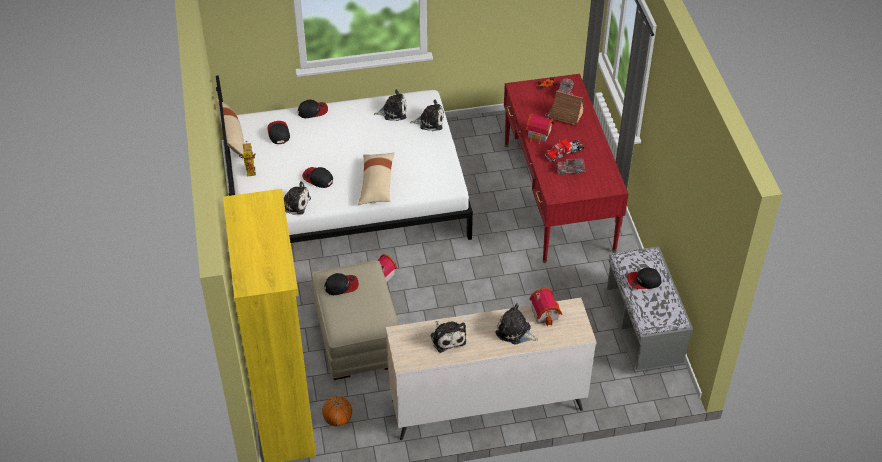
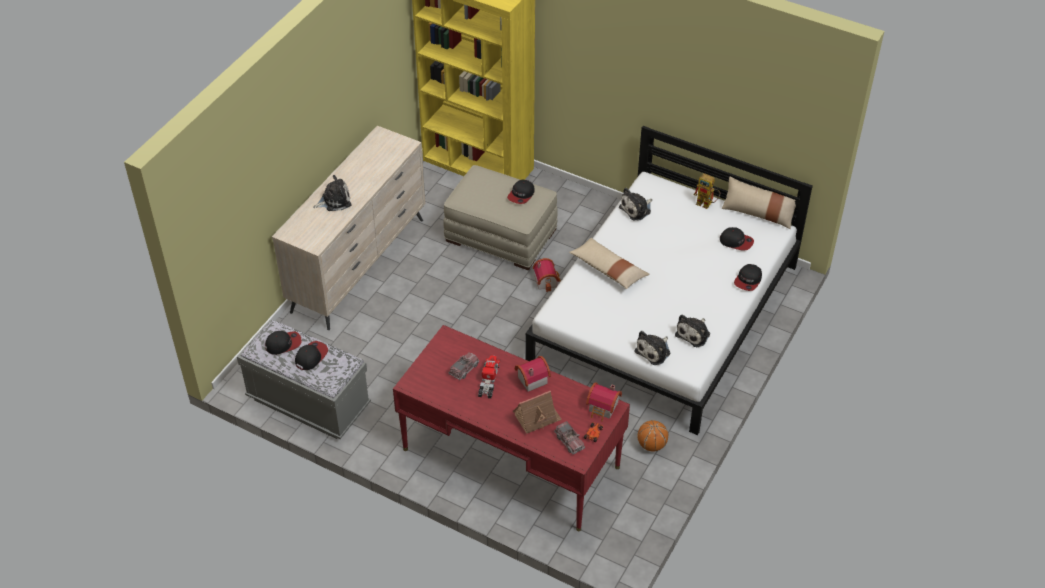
camera: 130 degrees right, 0 degrees up
cap [302,167,333,188] -> cap moved to [265,331,302,355]
basketball [322,396,352,427] -> basketball moved to [637,420,668,452]
plush toy [430,321,466,353] -> none
toy house [530,288,562,326] -> toy house moved to [586,382,622,422]

